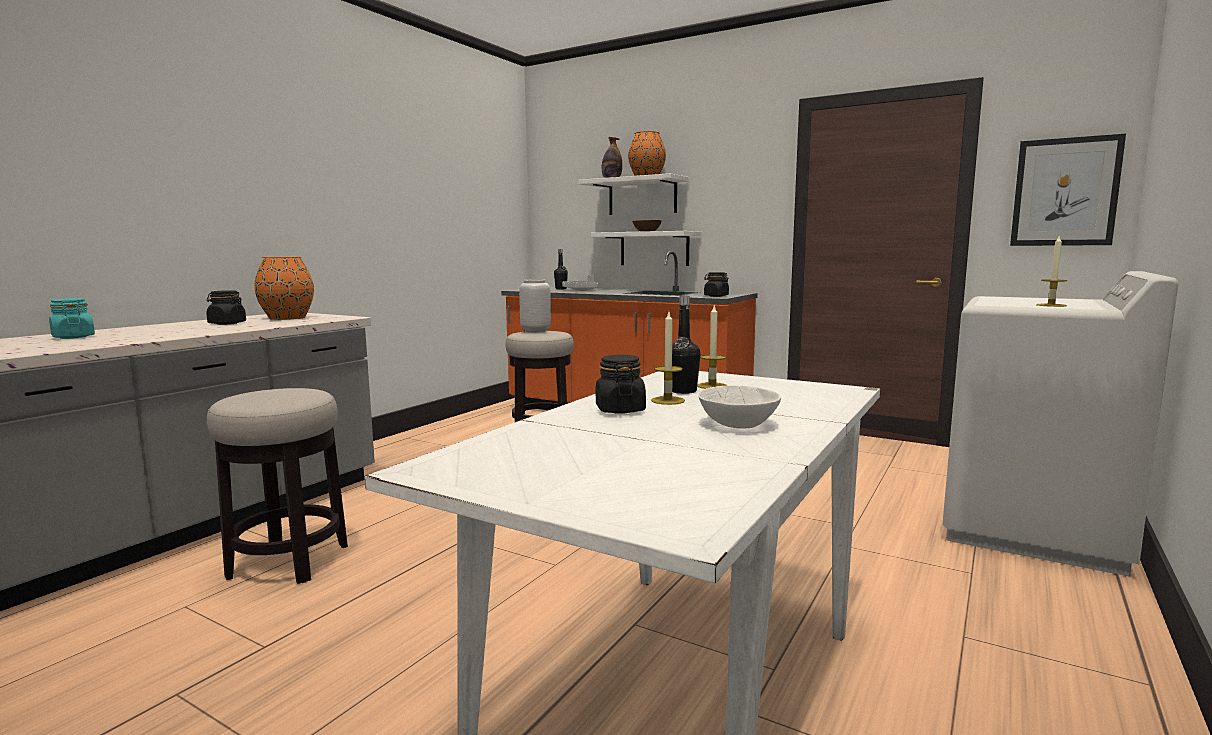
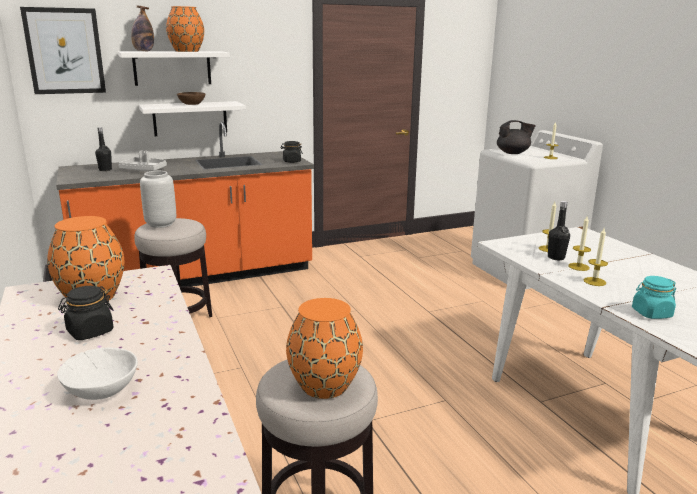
camera: 55 degrees left, 10 degrees up
turquoise jar [49,298,95,339] -> turquoise jar moved to [632,276,676,319]
black jar [596,355,646,414] -> candle [584,228,608,286]
white bowl [698,385,781,429] -> white bowl moved to [57,348,138,400]
picture [1010,134,1126,246] -> picture moved to [20,7,106,94]
none -> orange vase [286,298,363,399]
none -> black teapot [497,120,536,154]

